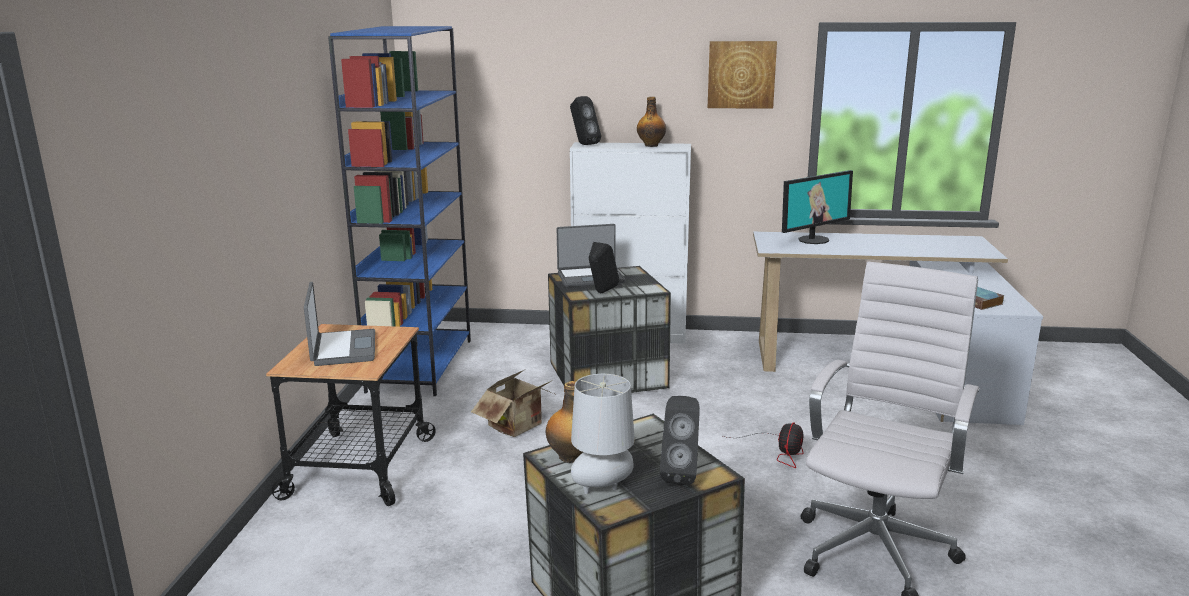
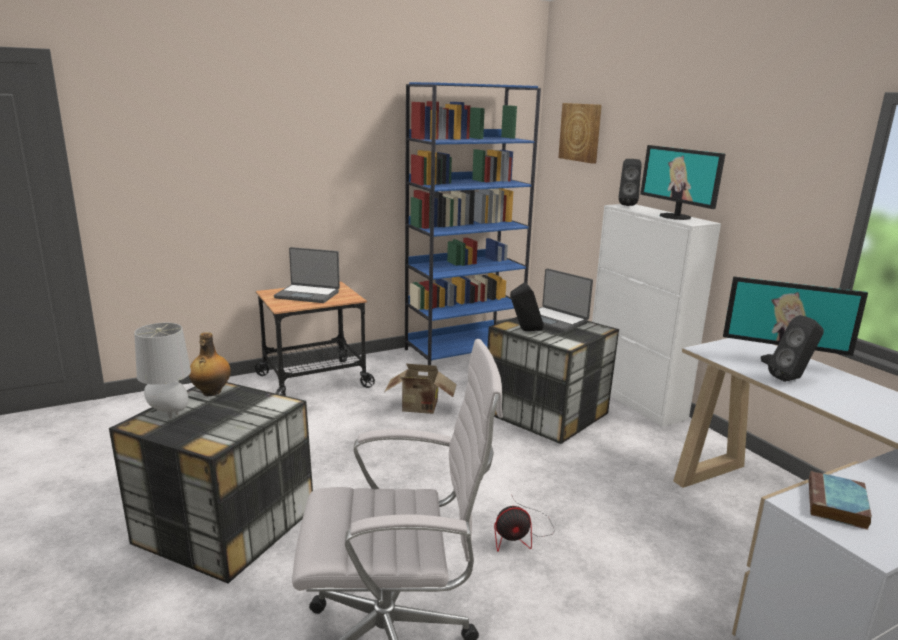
camera: 55 degrees right, 0 degrees up
laptop [304,282,375,366] -> laptop turned 60 degrees clockwise [274,247,340,303]
bottle [637,97,666,147] -> monitor [640,145,726,220]
black speaker [660,396,700,485] -> black speaker moved to [768,315,824,382]
picture [708,41,777,109] -> picture moved to [558,103,602,164]

